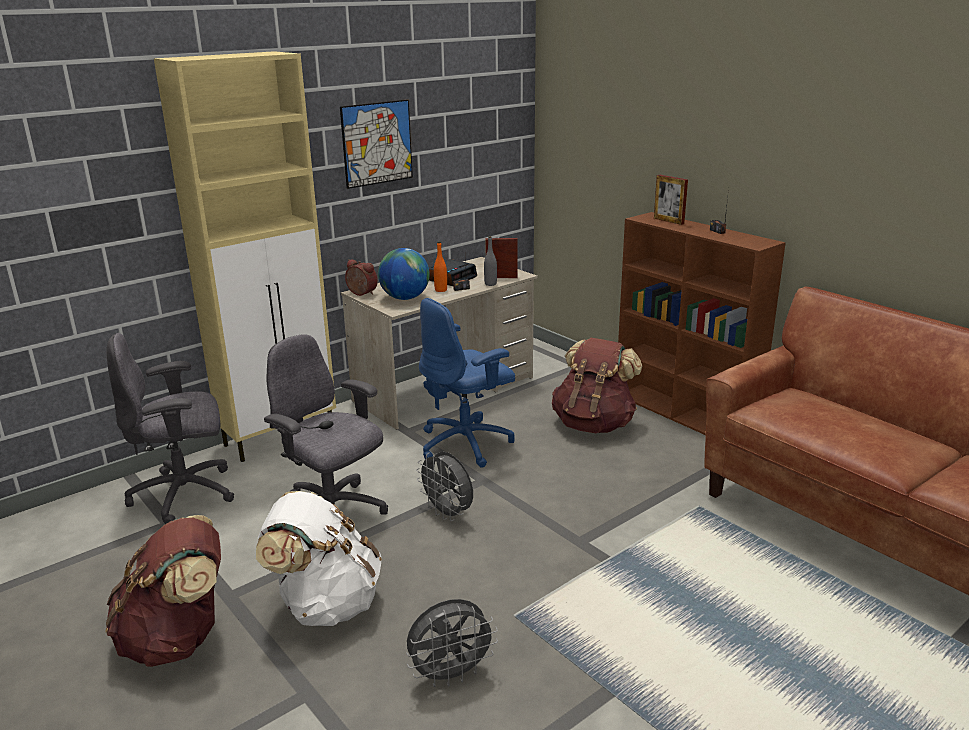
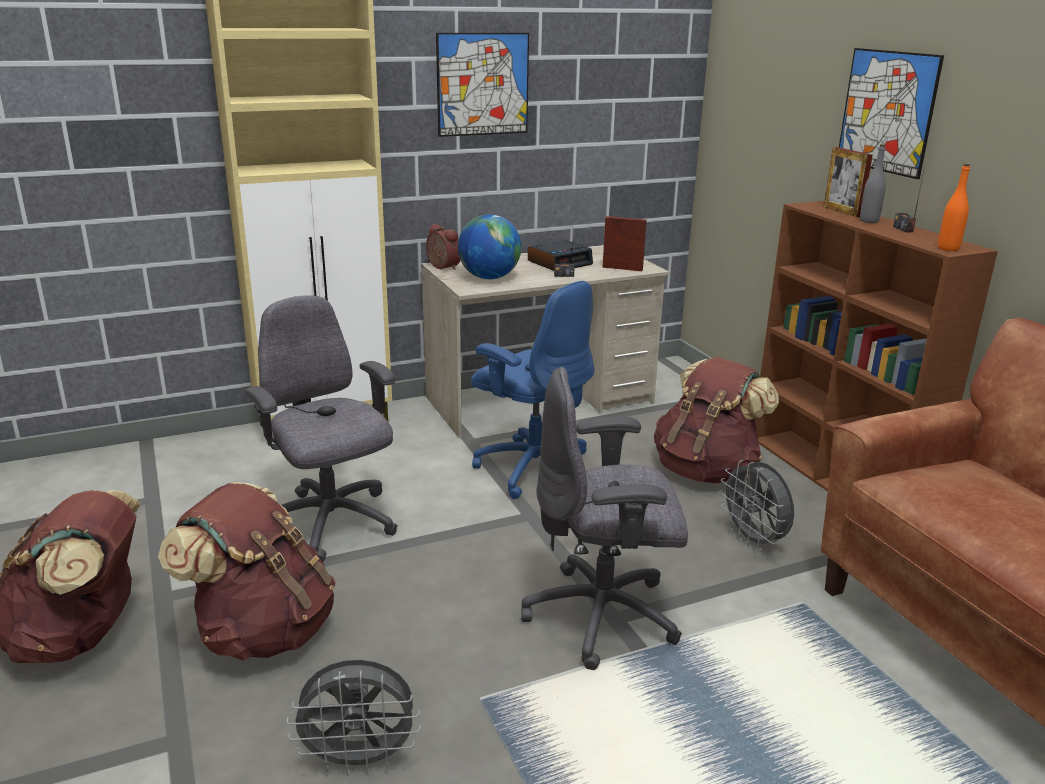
camera: 15 degrees right, 0 degrees up
grey office chair [106,333,234,524] -> grey office chair moved to [521,367,688,670]
white backpack [256,491,382,626] -> brown backpack [158,482,336,661]
grey fan [416,452,473,521] -> grey fan moved to [719,460,794,550]
blue office chair [419,298,515,468] -> blue office chair turned 120 degrees counterclockwise [471,281,595,499]
orange bottle [434,241,447,292] -> orange bottle moved to [938,164,970,251]
grey bottle [484,236,497,286] -> grey bottle moved to [860,144,886,223]
none -> picture [839,48,944,179]

